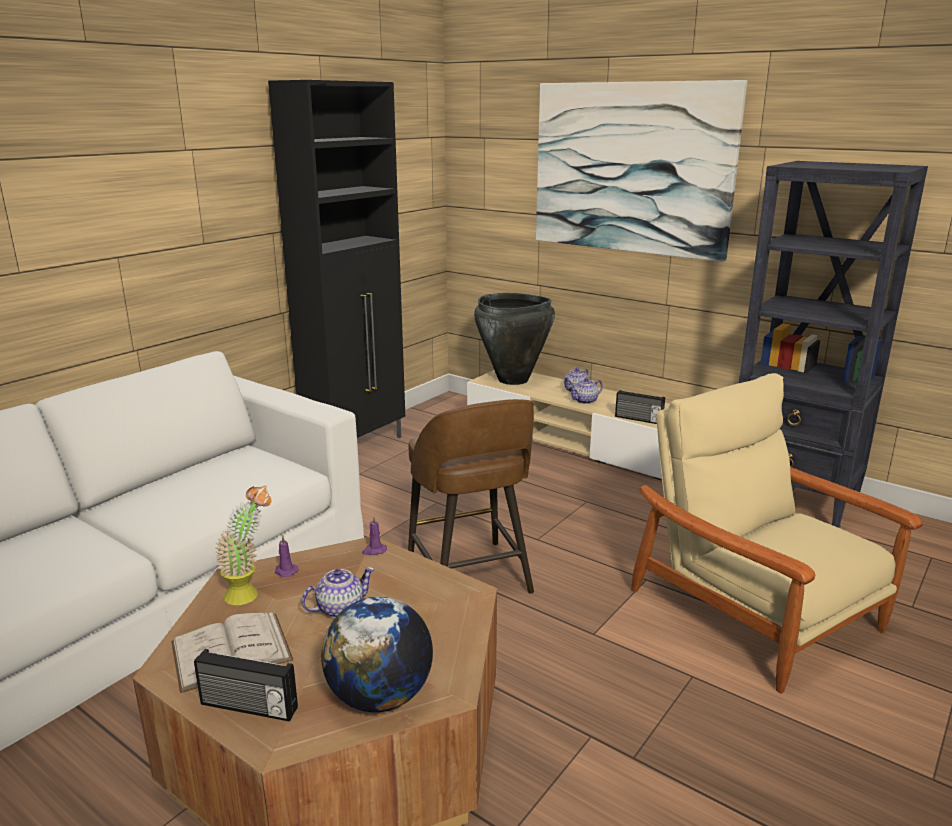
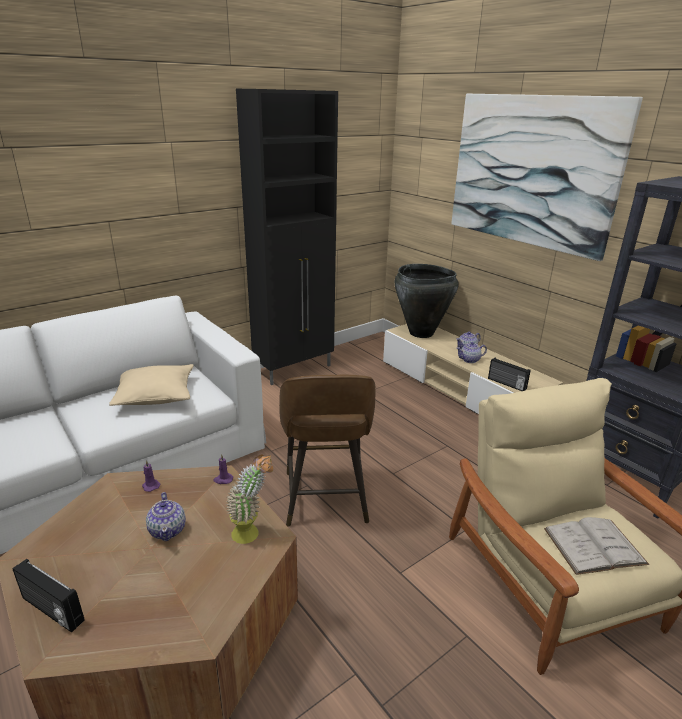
camera: 15 degrees right, 5 degrees up
white book [171,613,294,693] -> white book moved to [544,517,649,575]
potted plant [215,486,271,605] -> potted plant moved to [226,455,273,544]
teapot [301,567,374,618] -> teapot turned 90 degrees clockwise [146,492,186,541]
globe [321,597,433,712] -> none
none -> beige pillow [109,364,194,406]

